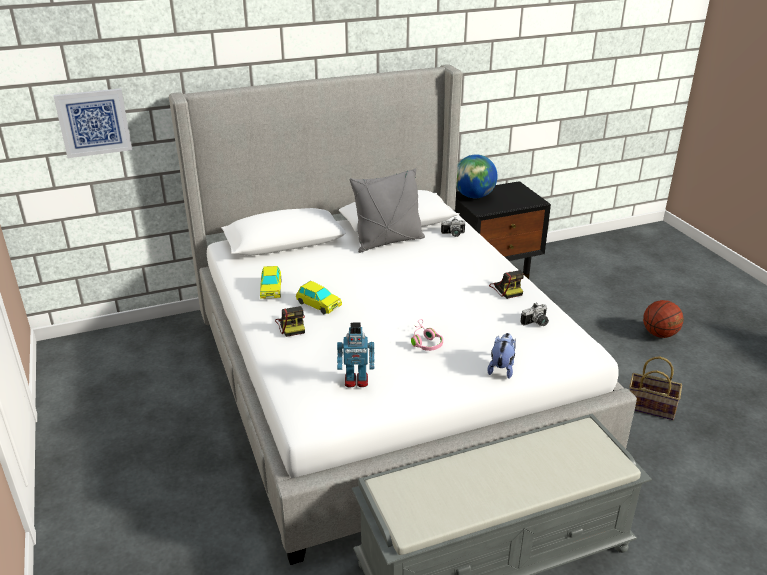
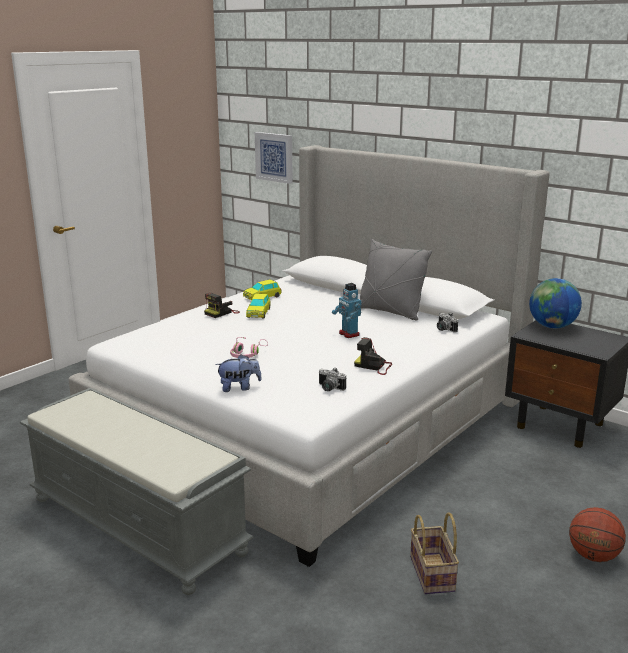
camera: 60 degrees right, 10 degrees down
toy robot [337,323,374,387] -> toy robot moved to [332,283,362,338]
camera [489,270,524,299] -> camera turned 75 degrees clockwise [354,337,392,375]

